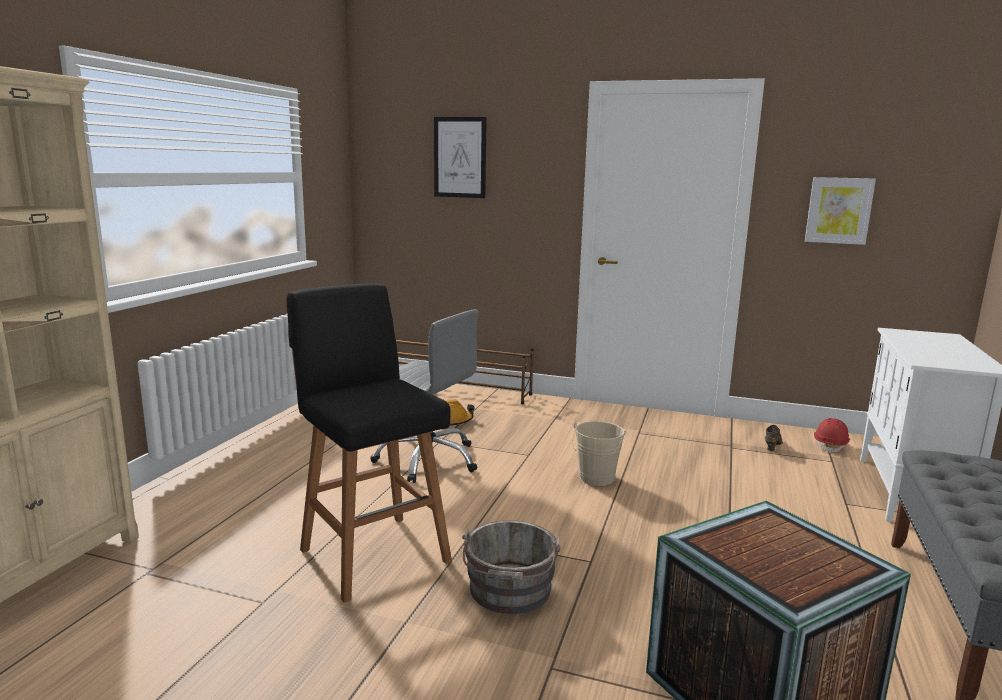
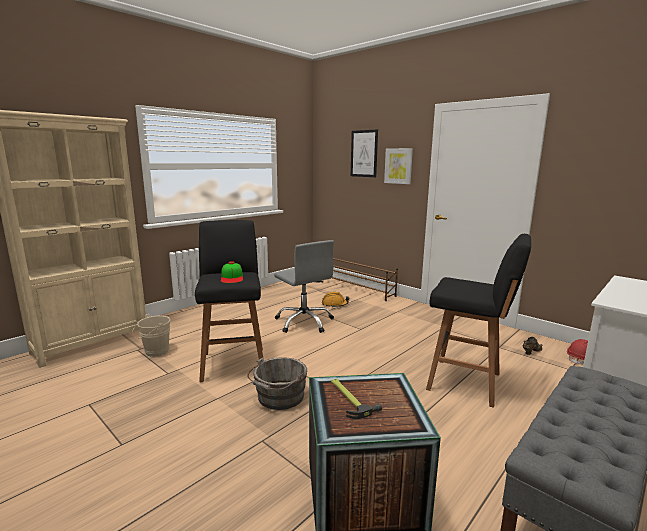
camera: 25 degrees right, 0 degrees up
beige bucket [572,421,627,486] -> beige bucket moved to [132,314,170,357]
picture [805,177,876,245] -> picture moved to [384,148,413,184]
none -> cap [221,261,243,283]
none -> hammer [331,379,382,419]
none -> black stool [426,234,531,408]

